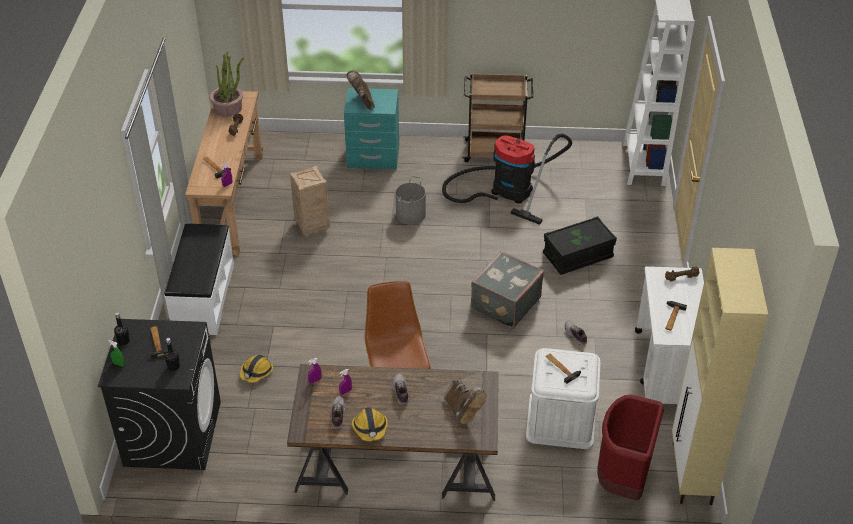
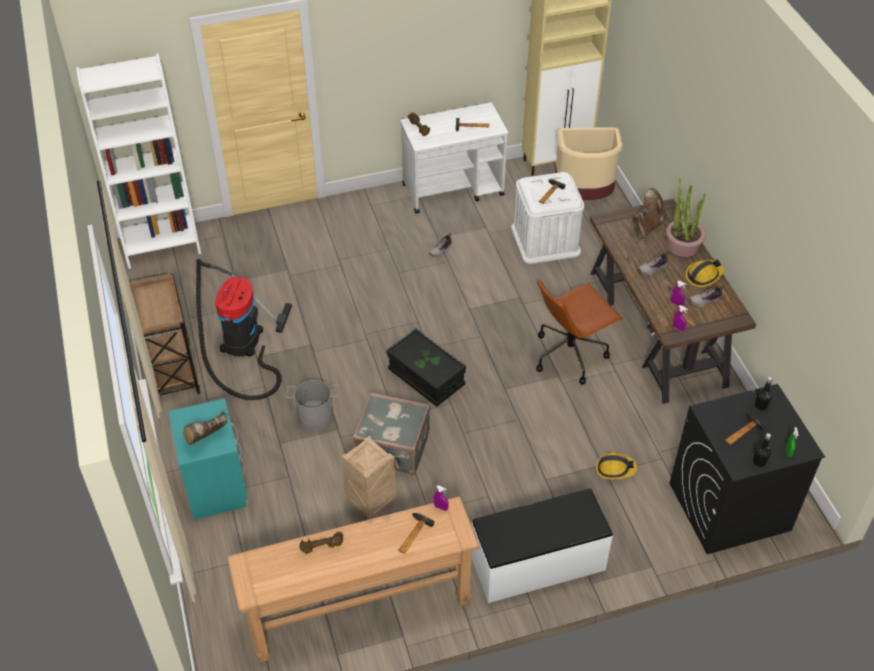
camera: 110 degrees left, 5 degrees up
potted plant [209,52,244,117] -> potted plant moved to [666,178,706,257]
grey suitcase [471,251,544,329] -> grey suitcase moved to [353,393,430,474]
black storage box [543,216,617,275] -> black storage box moved to [386,329,466,407]
red trash can [598,394,664,501] -> beige trash can [555,127,623,200]

